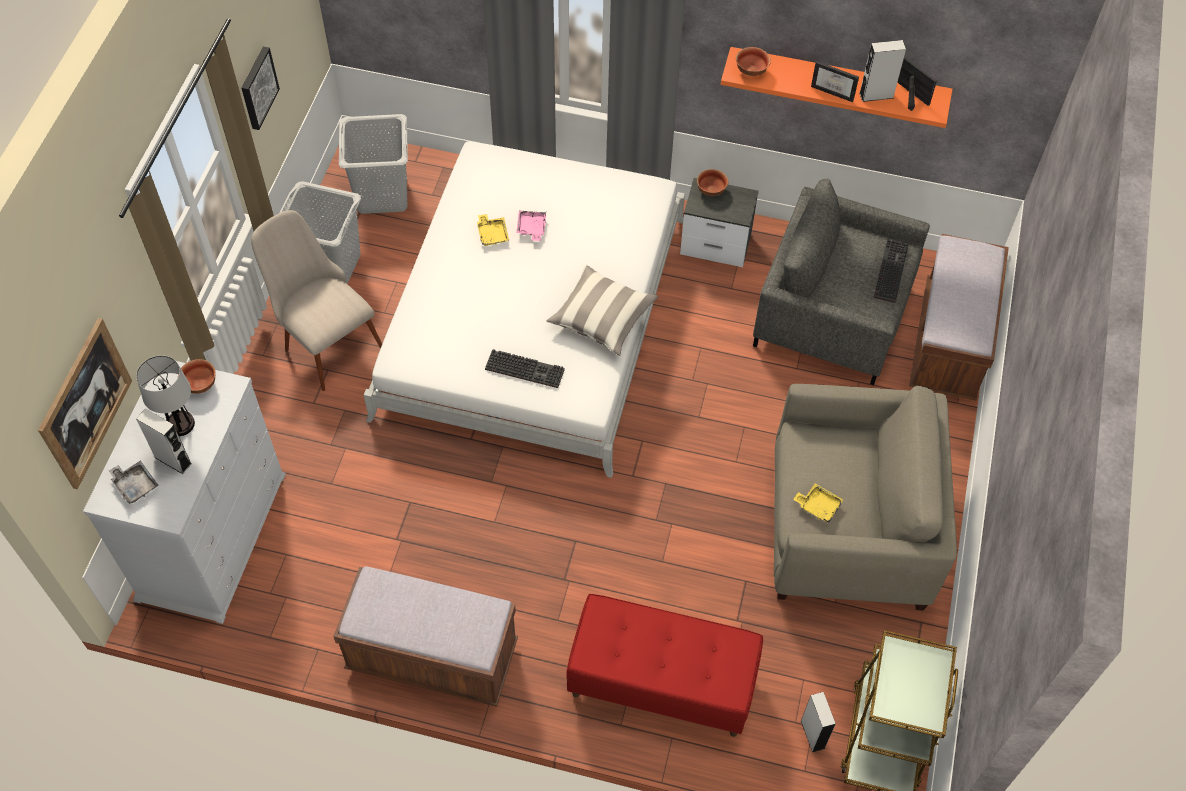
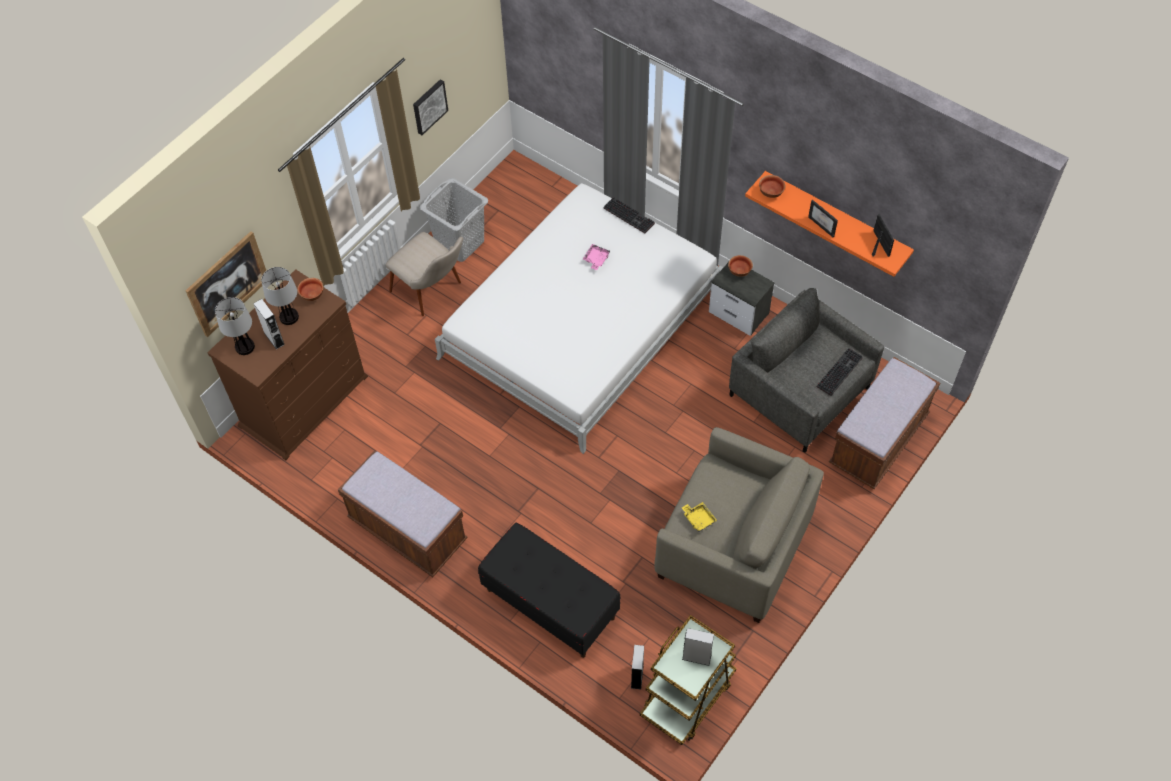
camera: 25 degrees right, 0 degrees up
white dresser [83,361,286,624] -> brown dresser [207,269,368,460]
grey tray [109,461,159,504] -> table lamp [215,297,255,355]
beige chair [251,210,382,391] -> beige chair turned 150 degrees clockwise [386,232,463,316]
grey laundry basket [339,114,408,214] -> none
yellow tray [477,214,509,246] -> none
keyboard [485,349,565,388] -> keyboard moved to [603,197,655,233]
pillow [546,265,658,356] -> none
red bench [567,594,763,737] -> black bench [478,523,620,658]
grey speaker [859,40,906,102] -> grey speaker moved to [682,628,714,666]

